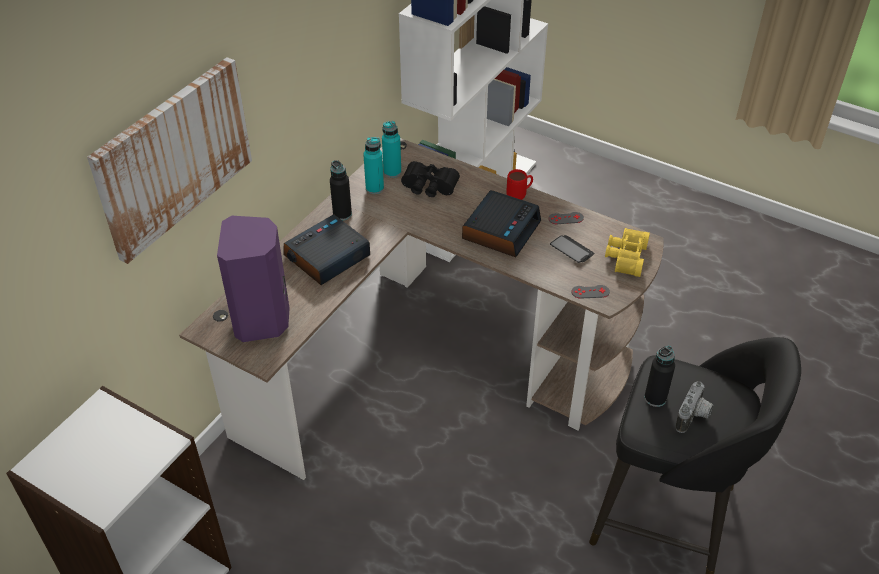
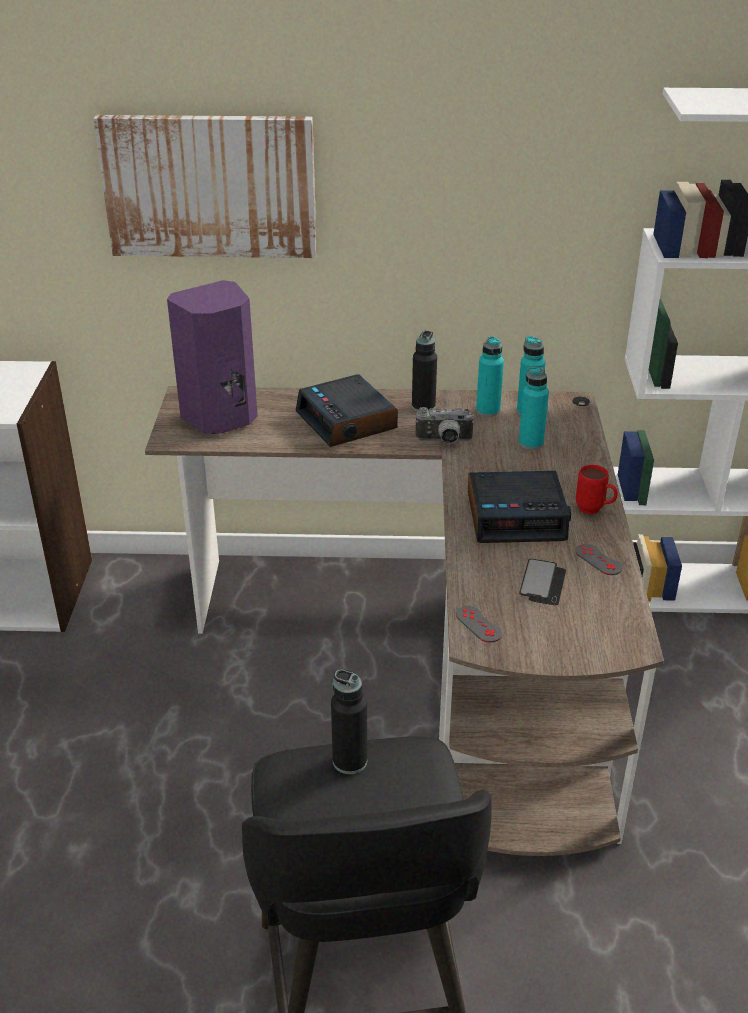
camera: 60 degrees right, 10 degrees down
alarm clock [283,214,370,285] -> alarm clock turned 135 degrees counterclockwise [296,375,398,447]
black binoculars [401,161,460,197] -> turquoise bottle [519,367,549,450]
yellow binoculars [605,228,650,277] -> none
camera [675,382,713,433] -> camera moved to [415,407,474,444]

